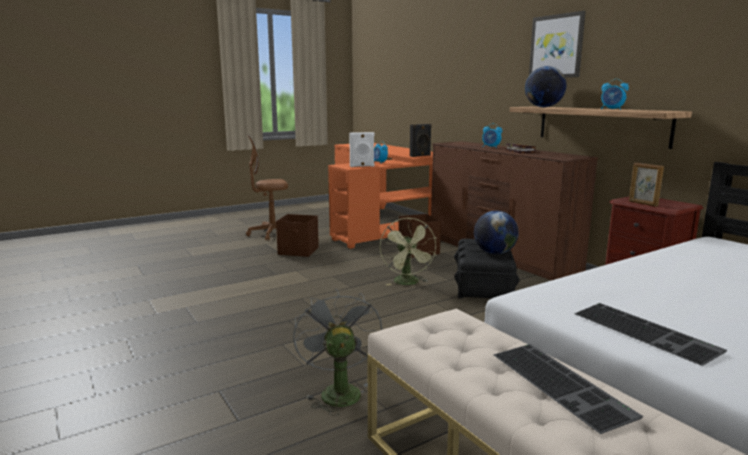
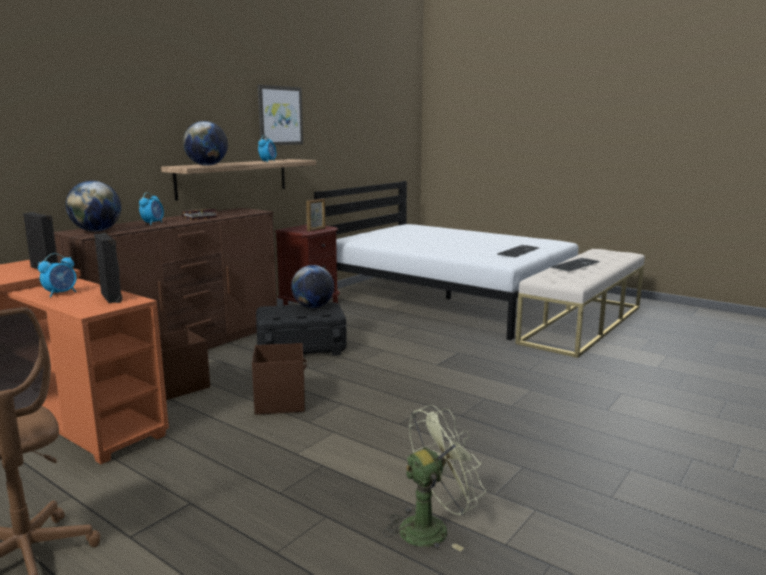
camera: 110 degrees left, 0 degrees up
brown storage box [276,214,319,257] -> brown storage box moved to [252,343,307,415]
grey fan [293,288,382,416] -> none
white speaker [349,132,374,167] -> black speaker [94,233,122,303]
green fan [379,217,437,285] -> green fan moved to [383,405,486,552]
picture [529,11,586,78] -> picture moved to [257,85,303,145]
none -> globe [66,181,121,232]

